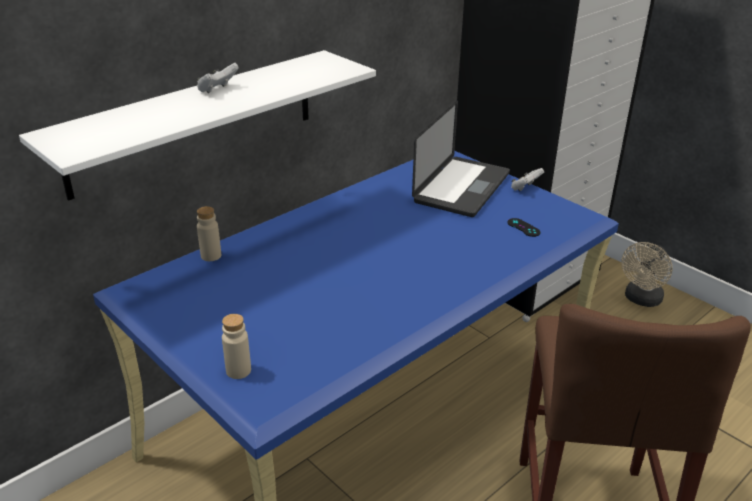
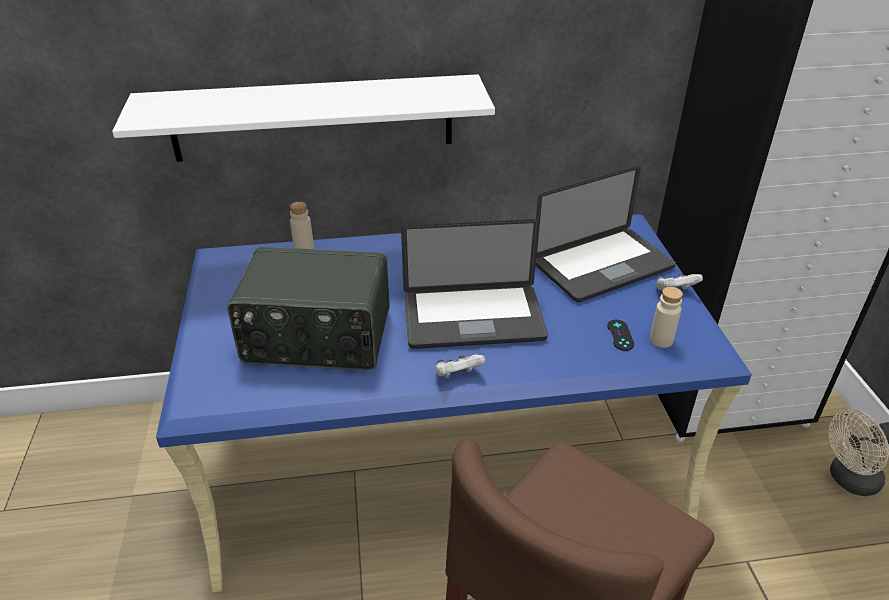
camera: 35 degrees right, 5 degrees up
white game controller [197,63,239,93] -> white game controller moved to [435,354,485,378]
beige bottle [222,314,251,379] -> beige bottle moved to [650,287,683,348]
none -> radio [227,247,390,370]
none -> laptop [401,219,548,349]

